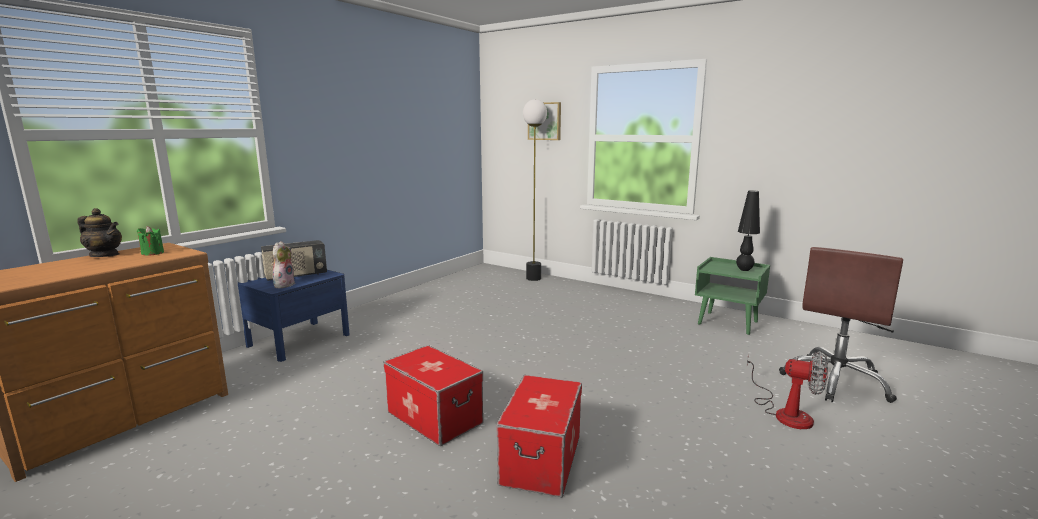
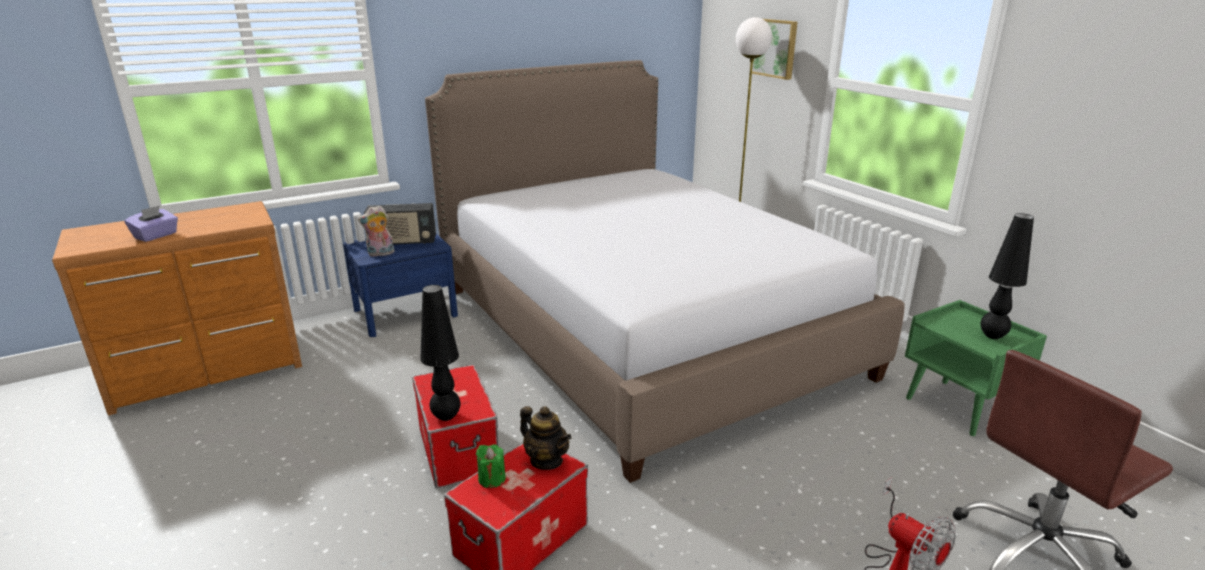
camera: 25 degrees right, 10 degrees up
teapot [78,208,122,257] -> teapot moved to [520,406,571,470]
green candle [137,226,164,256] -> green candle moved to [476,444,506,488]
plush toy [272,241,295,289] -> plush toy turned 150 degrees counterclockwise [358,205,394,257]
none -> purple tissue box [124,206,178,242]
none -> black table lamp [420,285,460,421]
none -> bed [425,60,905,483]

